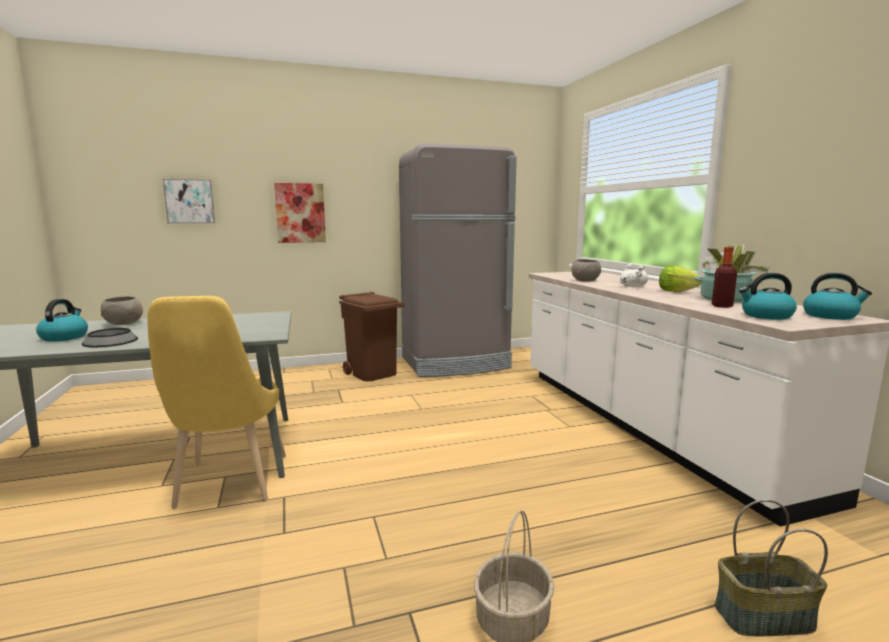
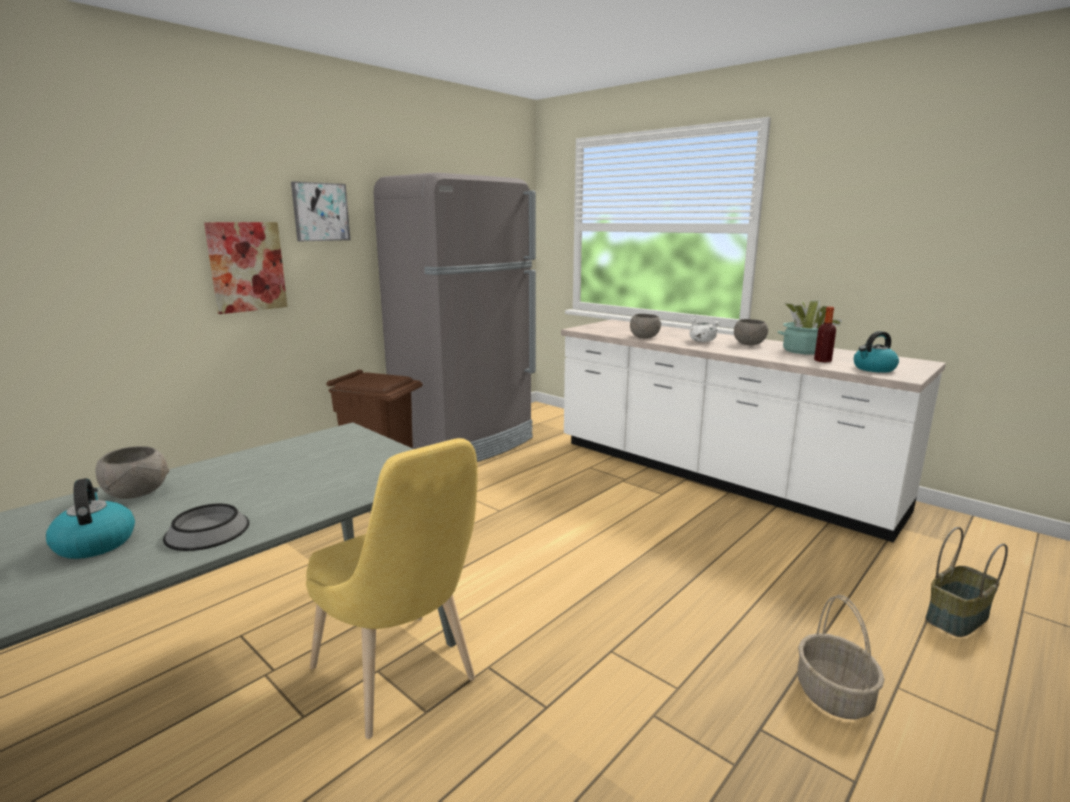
camera: 30 degrees left, 5 degrees up
picture [163,179,215,223] -> picture moved to [291,181,350,241]
lettuce [659,266,702,292] -> grey bowl [734,319,768,345]
kettle [803,273,872,320] -> none

